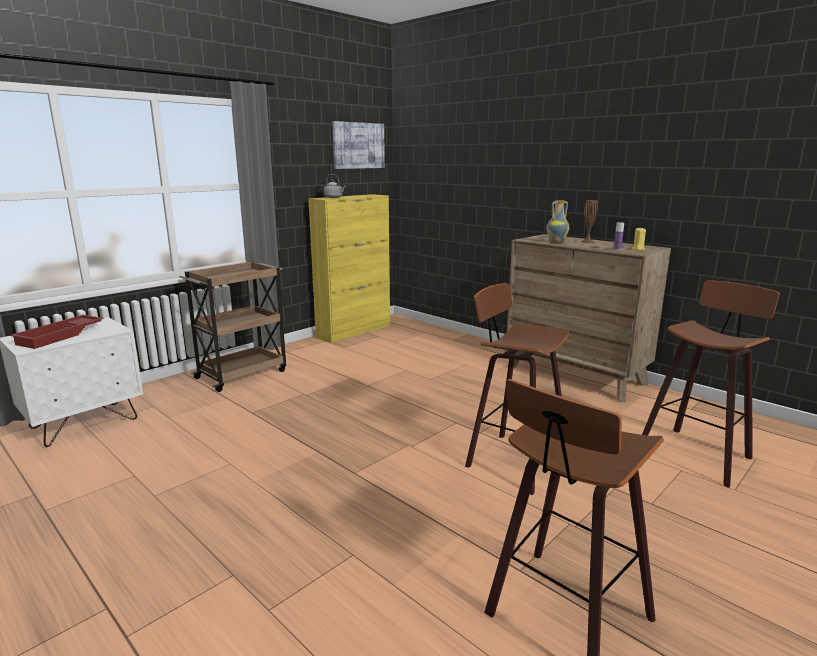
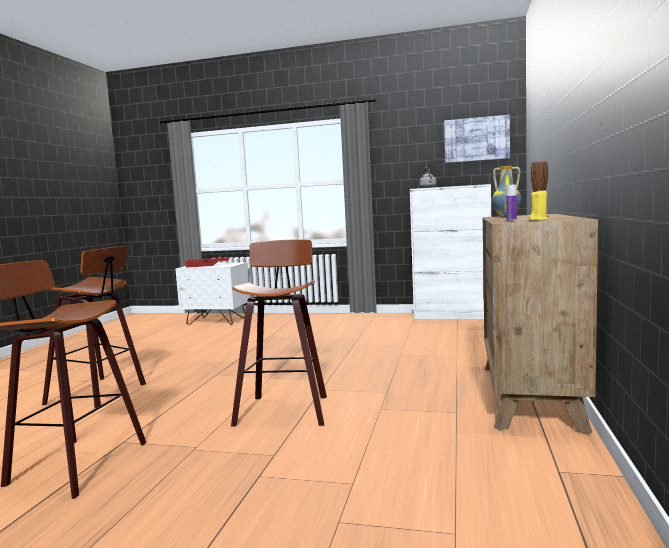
camera: 60 degrees right, 10 degrees down
brown cart [179,261,286,392] -> none
yellow cabinet [308,194,390,343] -> white cabinet [410,184,491,319]
stool [642,280,780,488] -> stool moved to [42,246,146,408]

